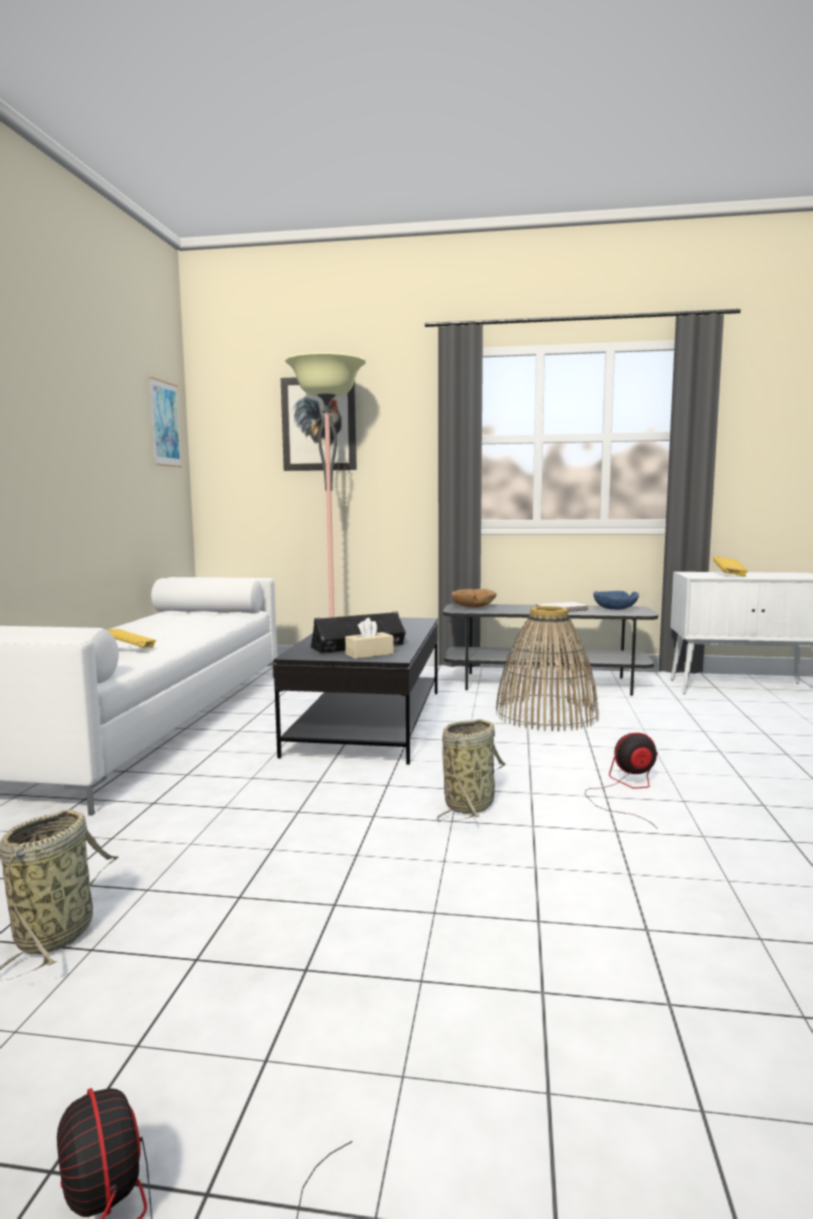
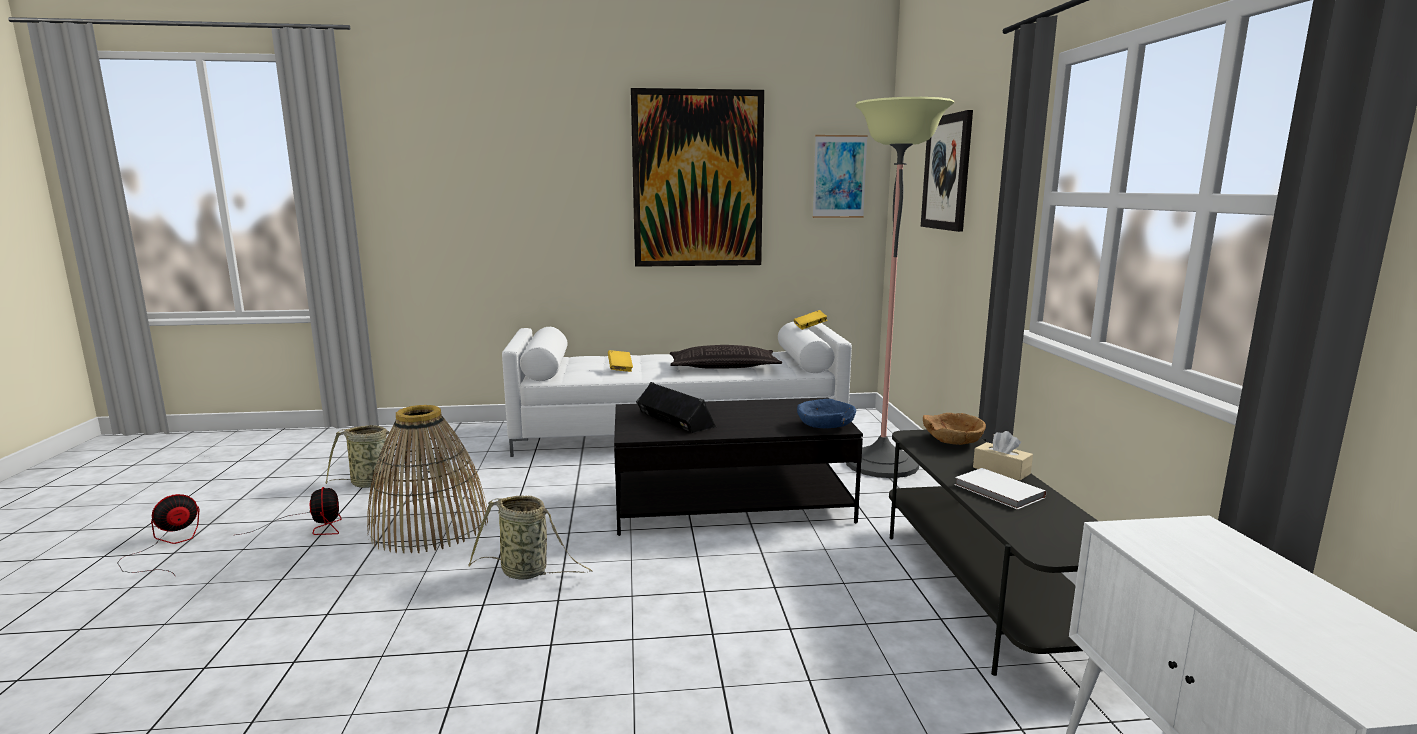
camera: 75 degrees right, 5 degrees up
beige tissue box [345,618,394,659] -> beige tissue box moved to [973,431,1033,481]
basket [496,606,599,731] -> basket moved to [367,405,489,553]
fan [585,733,658,829] -> fan moved to [237,487,342,535]
blue bowl [593,591,639,610] -> blue bowl moved to [797,399,856,428]
yellow book [713,556,748,577] -> yellow book moved to [794,310,827,330]
none -> picture [631,88,764,267]
none -> pillow [670,345,782,369]

